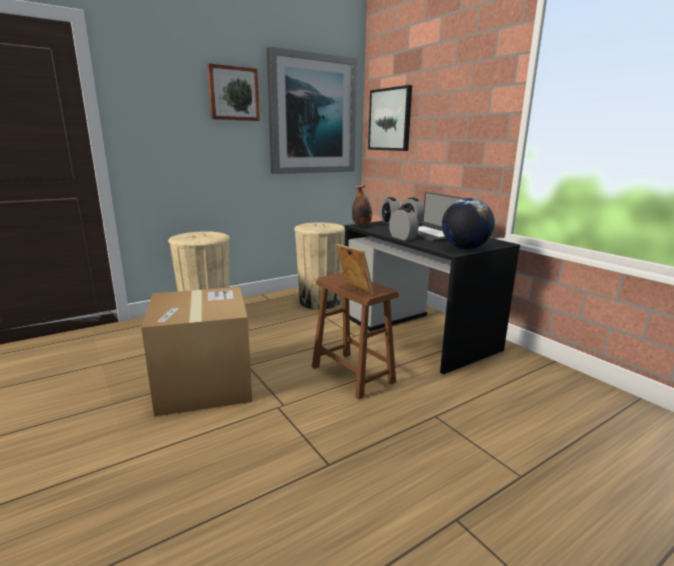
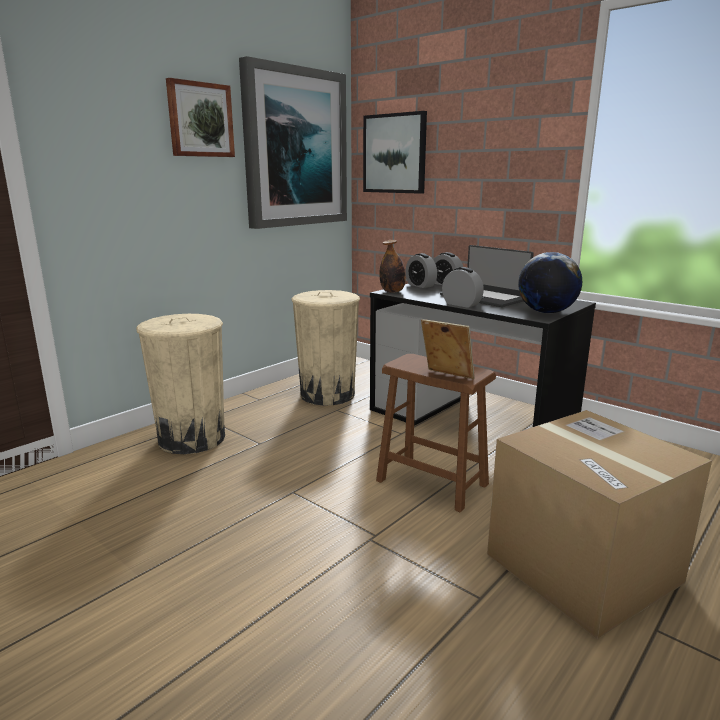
camera: 15 degrees left, 0 degrees up
cardboard box [141,287,252,417] -> cardboard box moved to [487,410,712,639]

